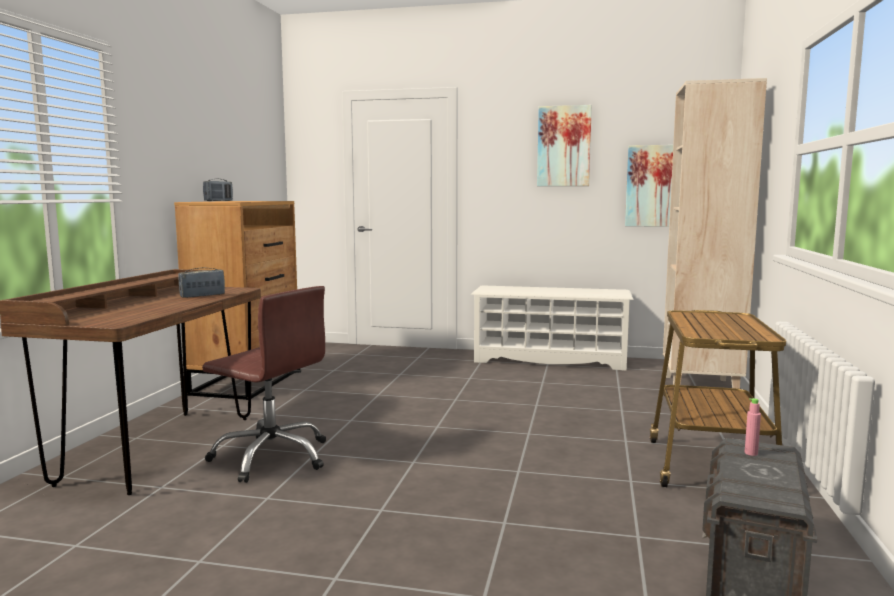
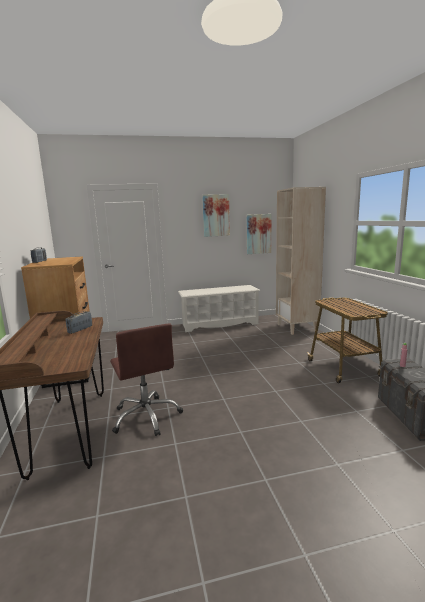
camera: 25 degrees left, 5 degrees up
brown office chair [202,286,326,483] -> brown office chair turned 60 degrees clockwise [110,323,183,436]

